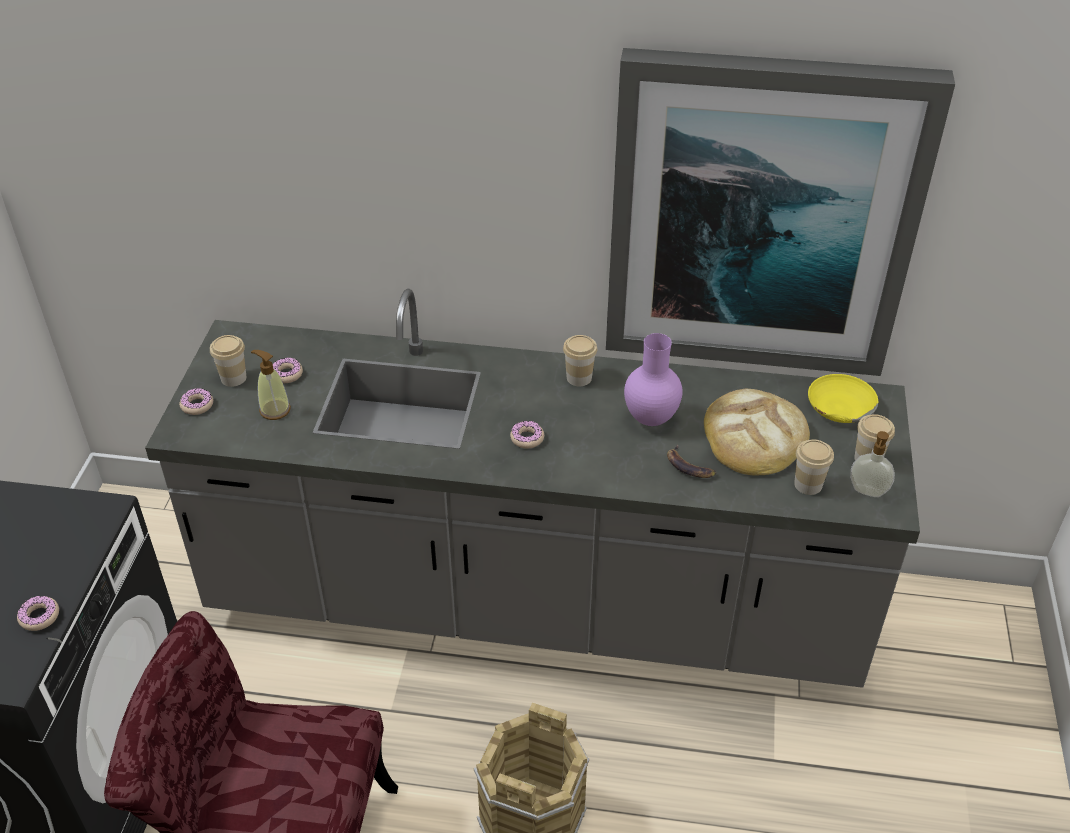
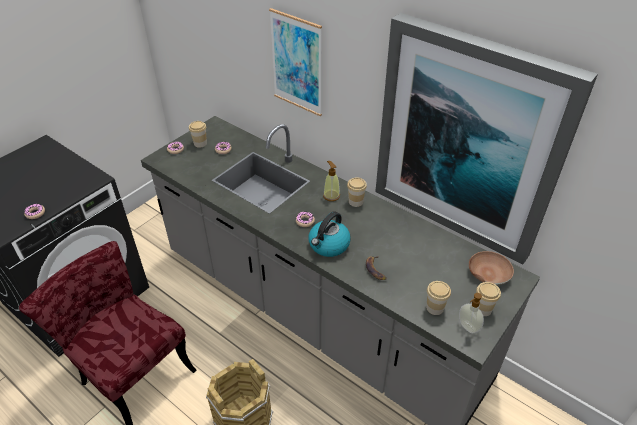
camera: 30 degrees right, 0 degrees up
soap dispenser [251,350,291,420] -> soap dispenser moved to [323,161,340,201]
purple vase [624,333,682,426] -> none
bread [704,389,810,476] -> none
yellow bowl [808,374,878,423] -> brown bowl [469,251,514,285]
none -> picture [269,8,322,116]
none -> kettle [309,211,351,257]

